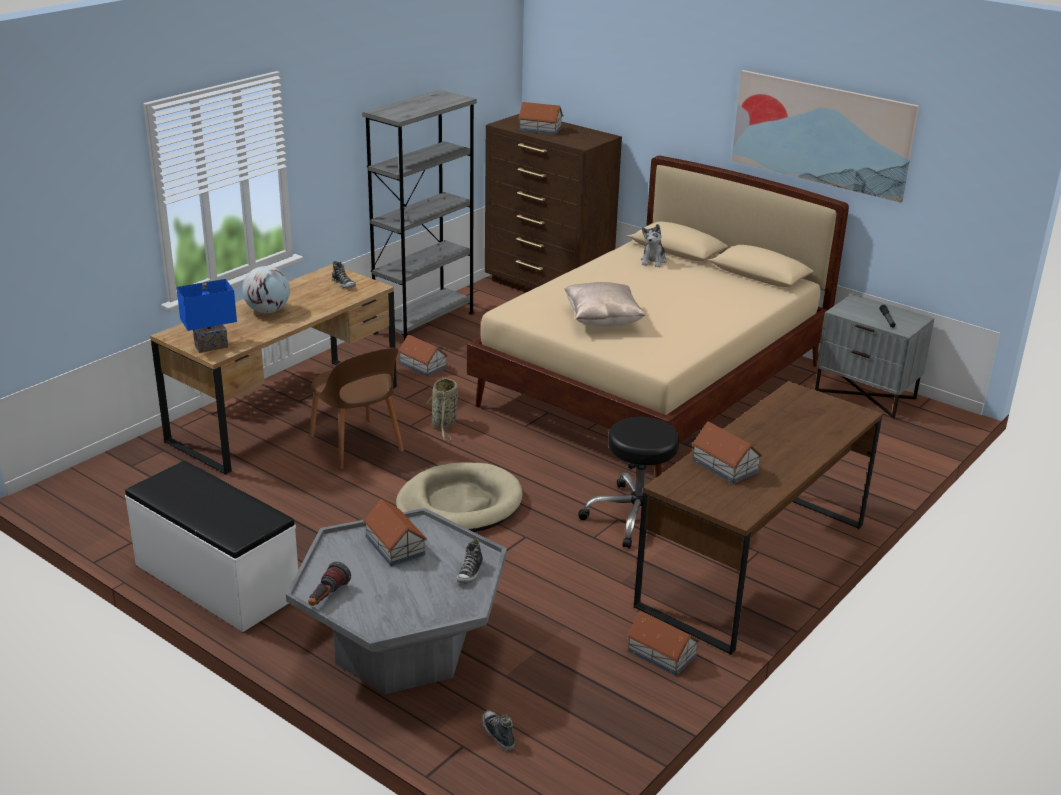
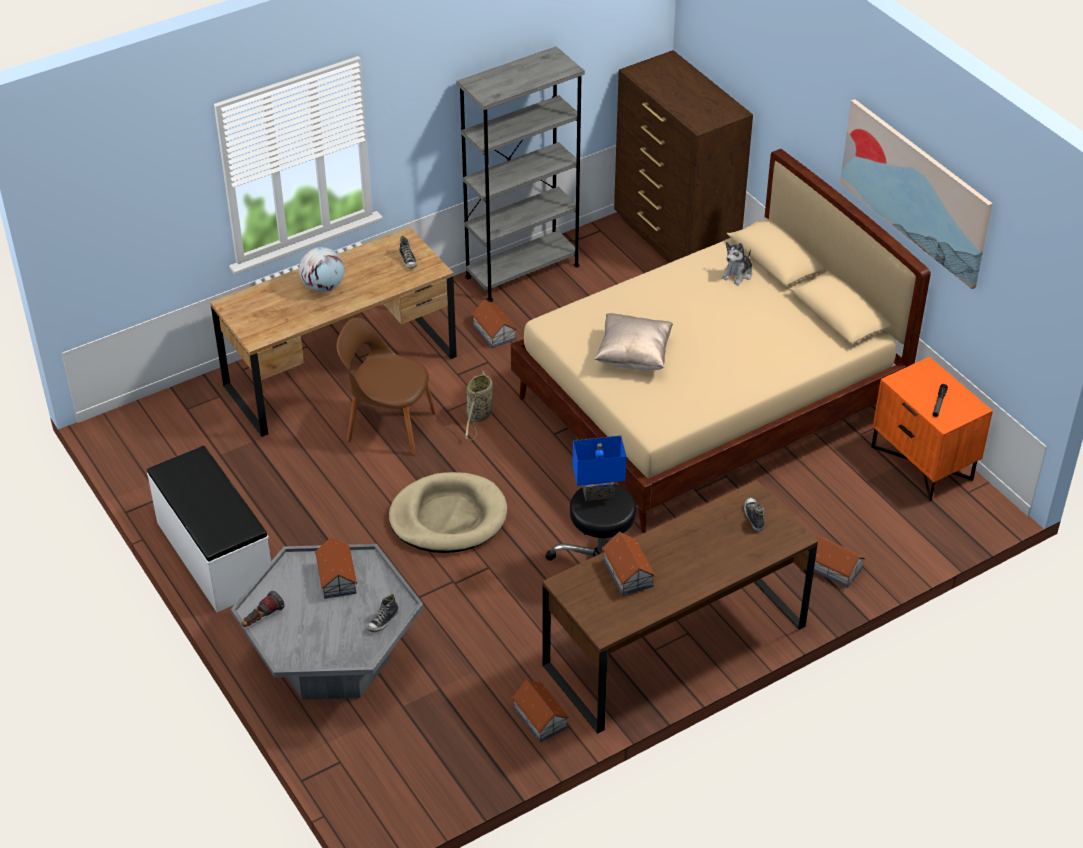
camera: 20 degrees right, 15 degrees up
blue table lamp [176,279,237,353] -> blue table lamp moved to [573,436,627,501]
brown chair [310,348,404,470] -> brown chair turned 120 degrees clockwise [337,317,436,455]
shoe [482,710,515,750] -> shoe moved to [744,497,764,531]
toy house [518,102,564,135] -> toy house moved to [814,537,866,587]
grey nightstand [815,294,934,419] -> orange nightstand [871,357,993,501]

